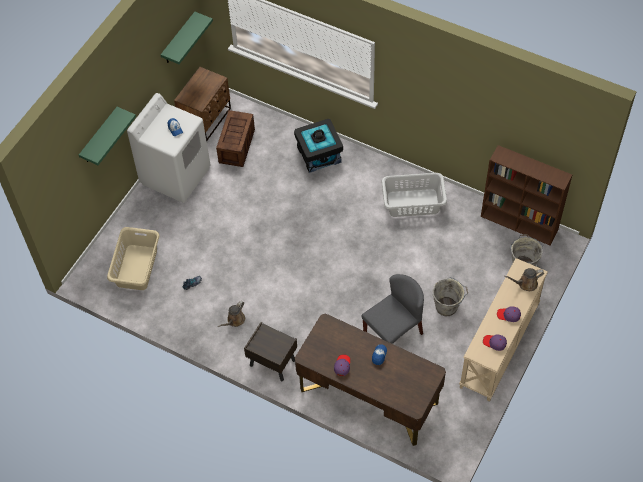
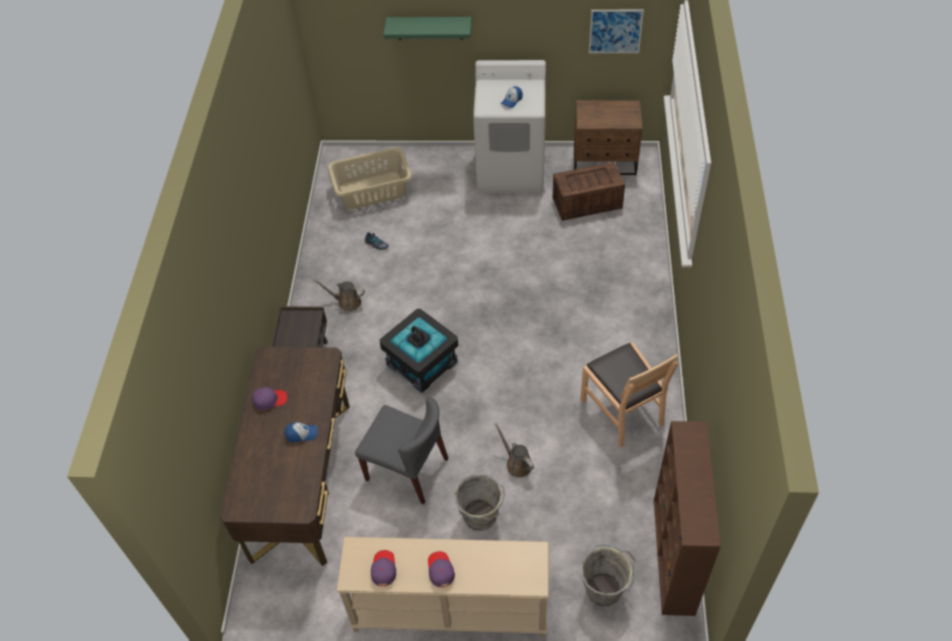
camera: 65 degrees right, 5 degrees down
green shelf [161,12,213,64] -> picture [589,9,644,53]
black storage box [294,119,343,173] -> black storage box moved to [380,309,458,393]
grey laundry basket [382,173,447,217] -> brown chair [580,342,678,448]
brown watering can [504,268,544,291] -> brown watering can moved to [495,424,534,478]

